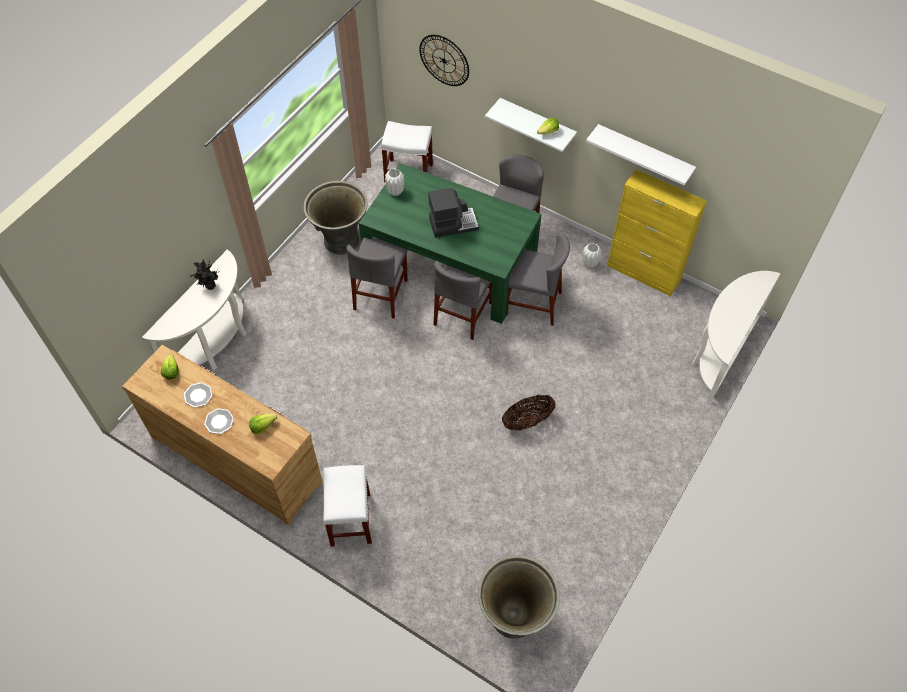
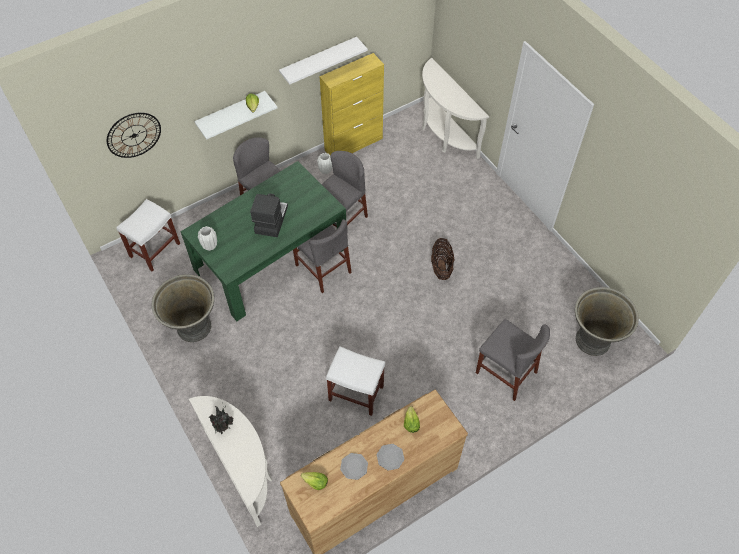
camera: 65 degrees left, 0 degrees up
white stool [323,465,372,547] -> white stool moved to [326,347,385,416]
grey chair [346,237,408,319] -> grey chair moved to [476,319,550,401]

